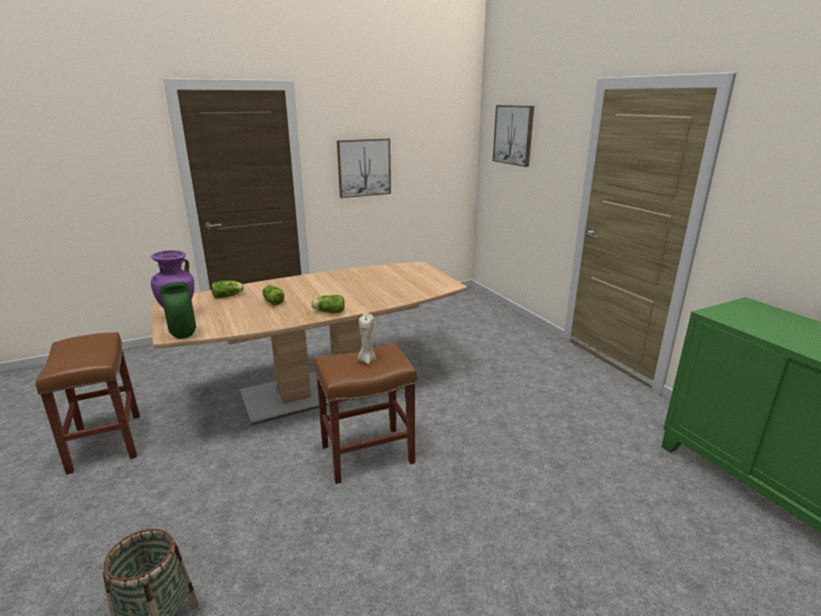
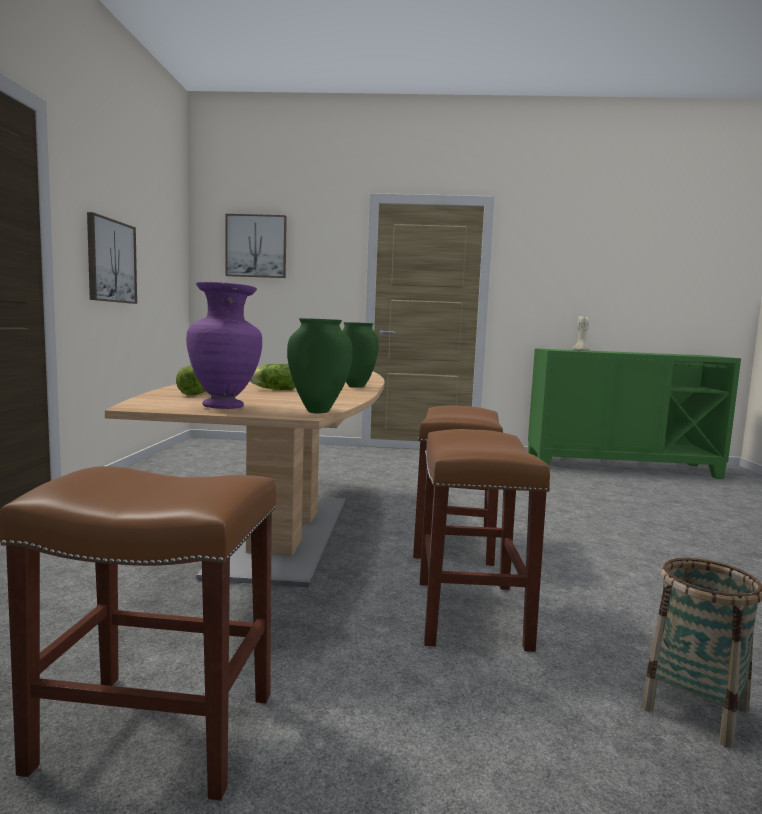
camera: 60 degrees left, 15 degrees down
lettuce [312,295,345,313] -> green vase [342,322,379,388]
beige candle [357,313,376,364] -> beige candle moved to [572,316,590,351]
none -> brown stool [420,429,550,652]

